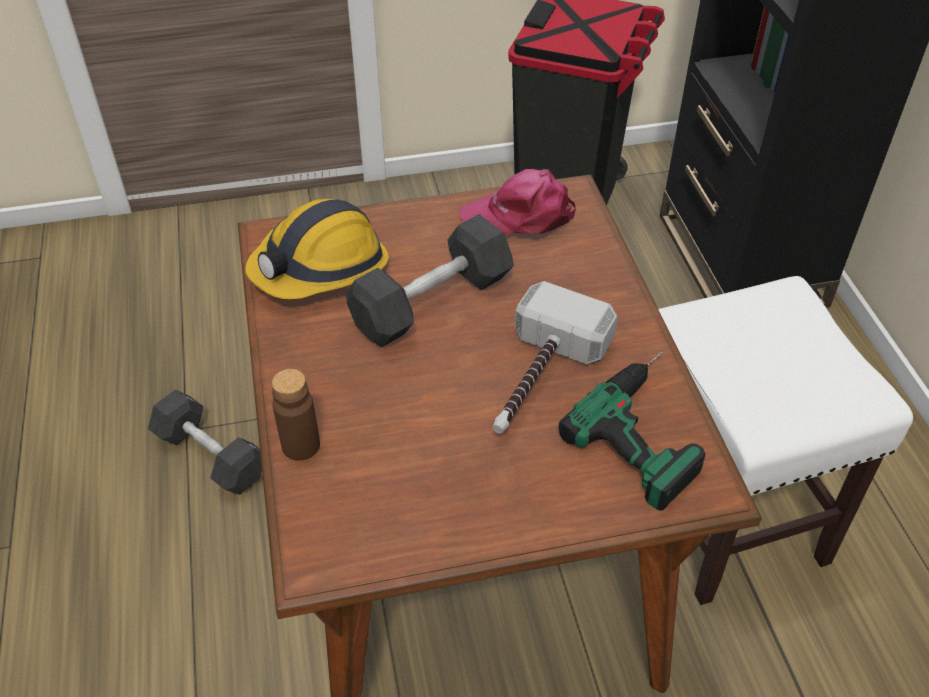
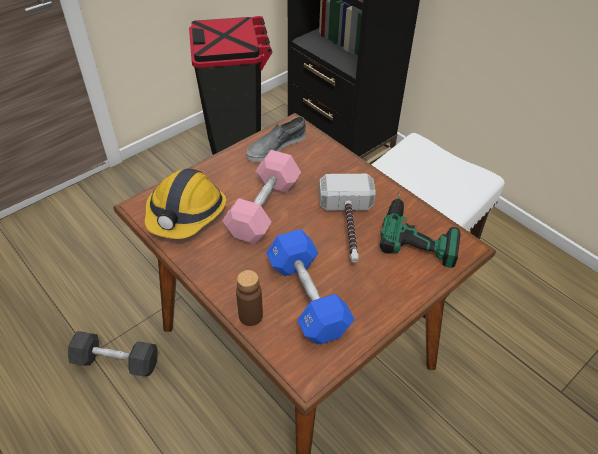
camera: 30 degrees left, 0 degrees up
black dumbbell [346,214,514,348] -> pink dumbbell [222,150,301,244]
pink cap [460,169,576,236] -> grey shoe [247,116,306,162]
none -> blue dumbbell [266,229,355,344]

